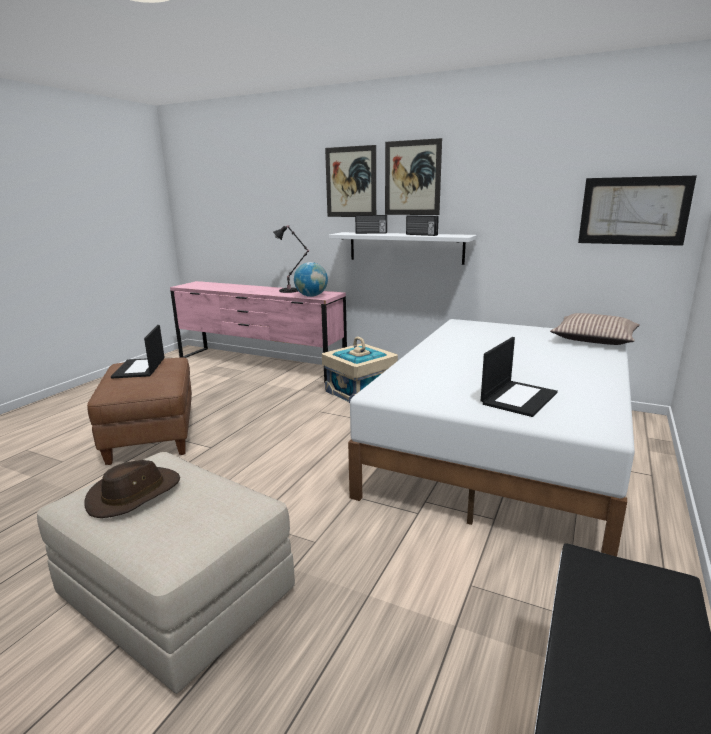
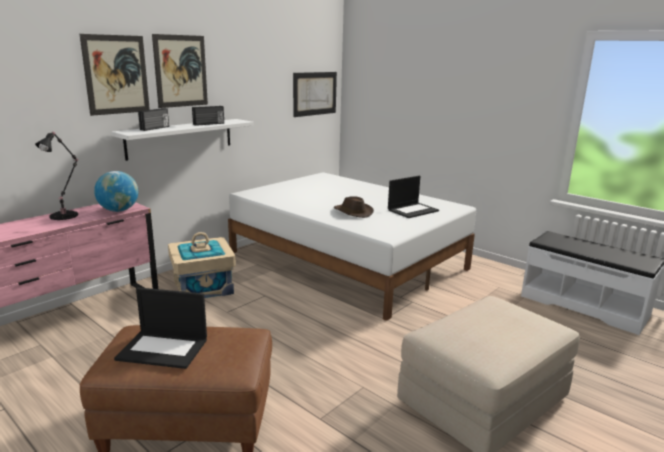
camera: 75 degrees left, 0 degrees up
brown hat [84,460,180,518] -> brown hat moved to [334,196,374,218]
laptop [481,337,558,417] -> laptop turned 90 degrees clockwise [388,176,439,218]
pillow [550,313,640,345] -> none

